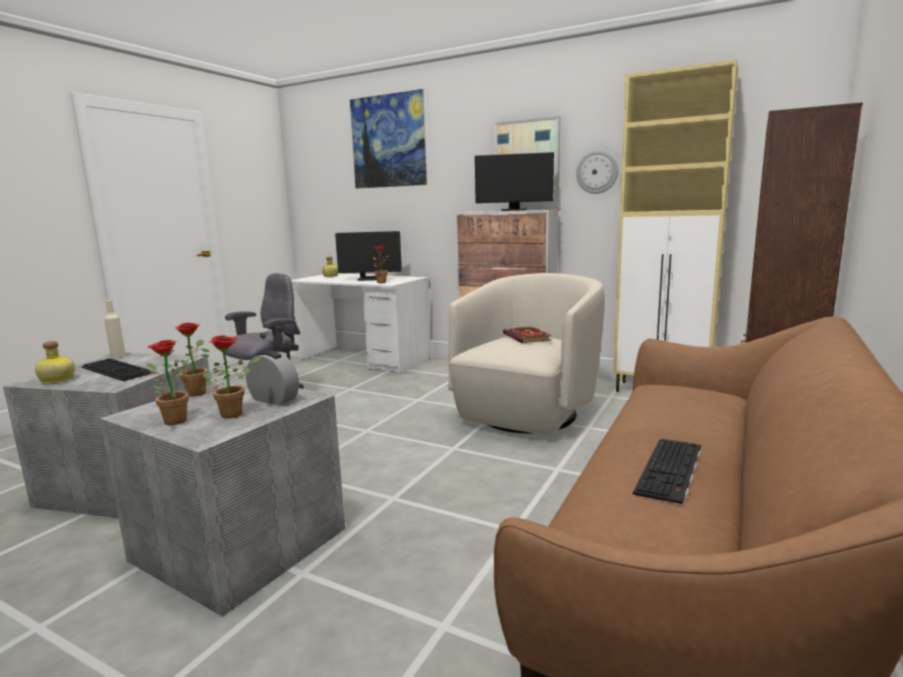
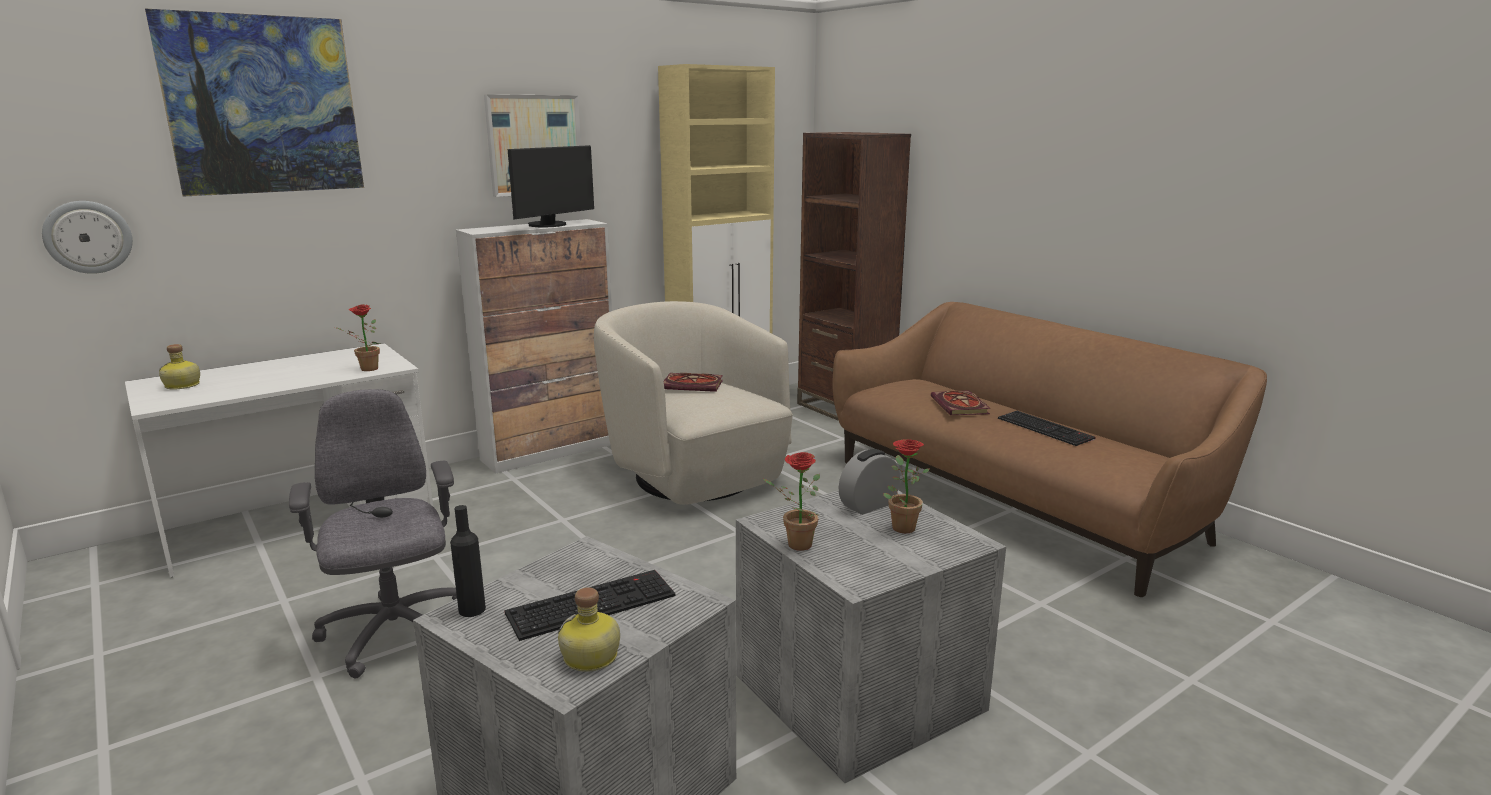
camera: 65 degrees left, 5 degrees up
beige bottle [104,300,126,358] -> black bottle [450,505,486,617]
potted plant [147,340,189,425] -> none
monitor [335,231,402,281] -> none
wall clock [576,150,618,194] -> wall clock moved to [42,201,133,274]
none -> book [931,390,990,415]

